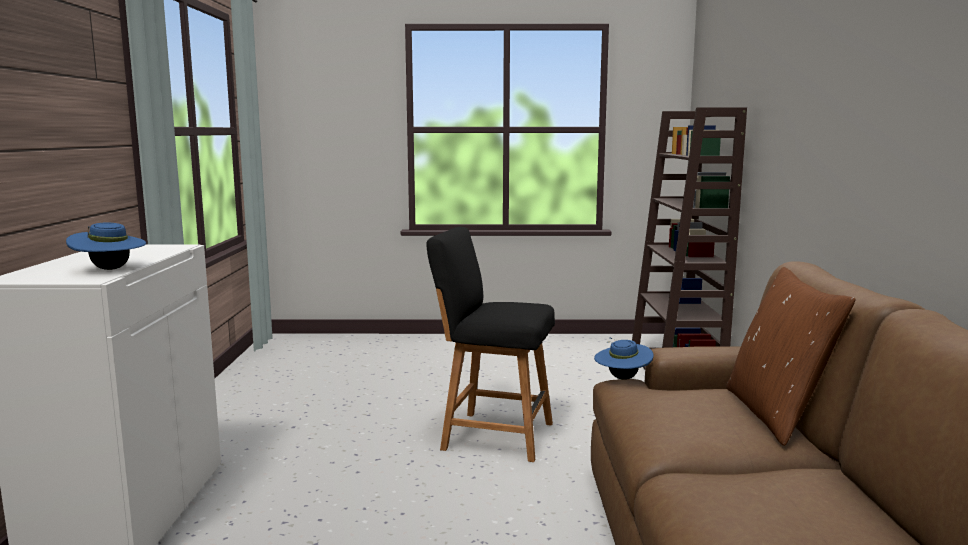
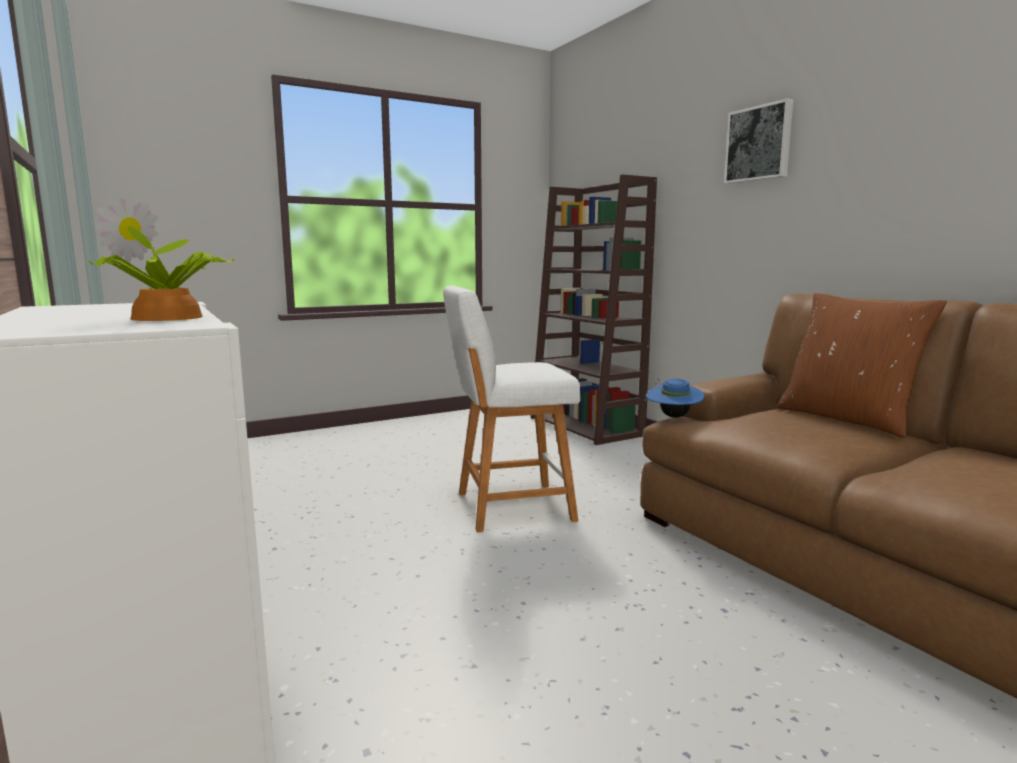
camera: 30 degrees left, 0 degrees up
blue hat [66,223,146,270] -> potted plant [87,193,235,321]
black stool [426,227,555,462] -> white stool [443,286,581,532]
none -> picture [724,98,793,184]

